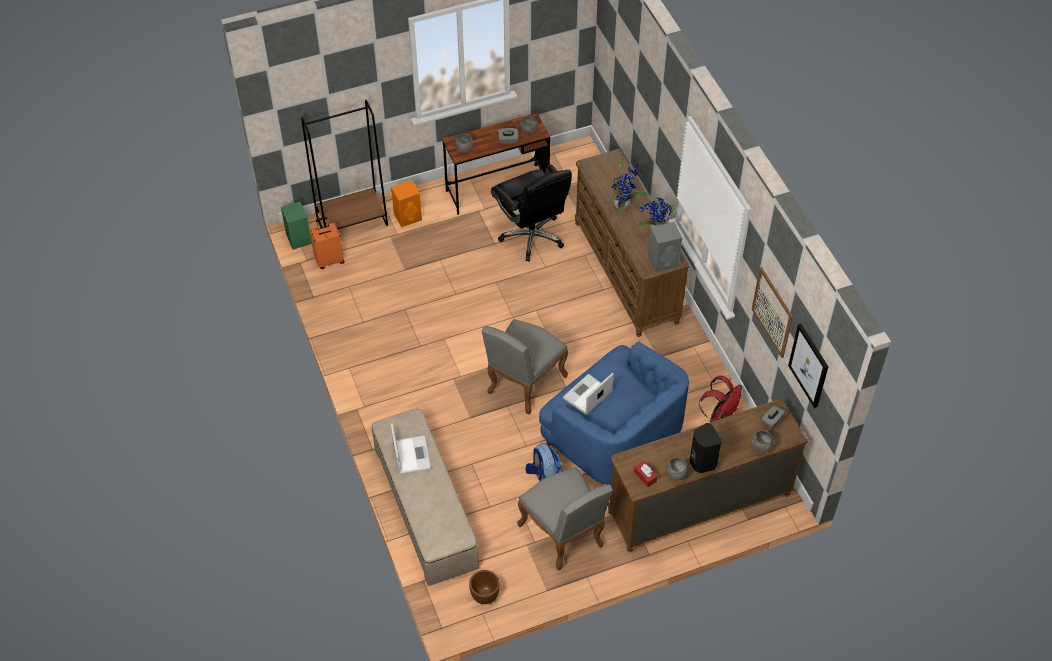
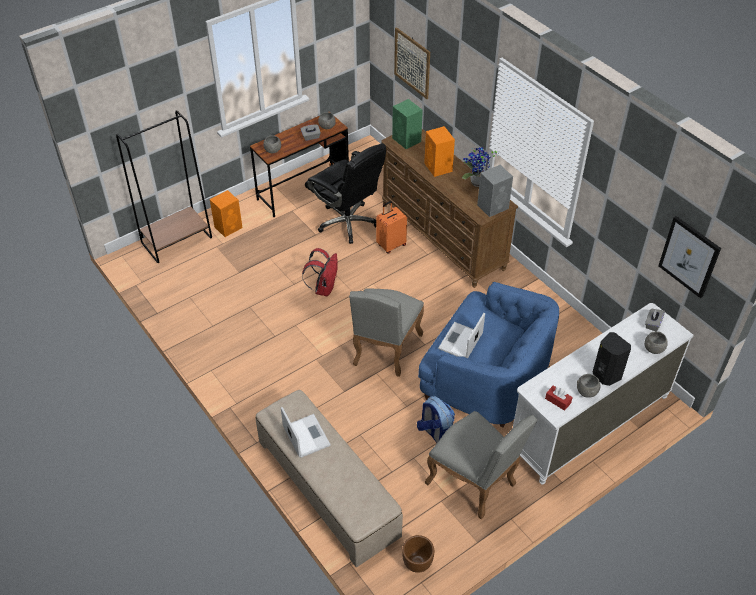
camera: 15 degrees left, 5 degrees down
green speaker [281,201,312,250] -> green speaker moved to [392,99,423,149]
orange suitcase [310,217,344,269] -> orange suitcase moved to [376,201,407,254]
brown dresser [608,399,808,552] -> white dresser [513,303,694,485]
potted plant [609,160,648,213] -> orange speaker [424,126,455,177]
red backpack [699,375,742,422] -> red backpack moved to [302,248,338,296]
picture [752,267,793,358] -> picture moved to [394,27,430,99]

